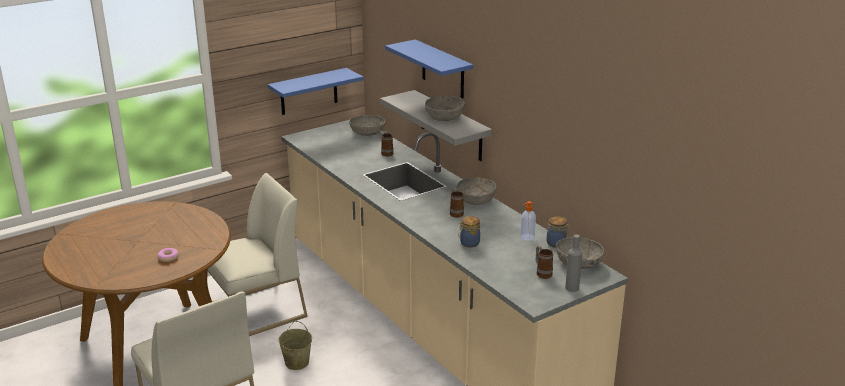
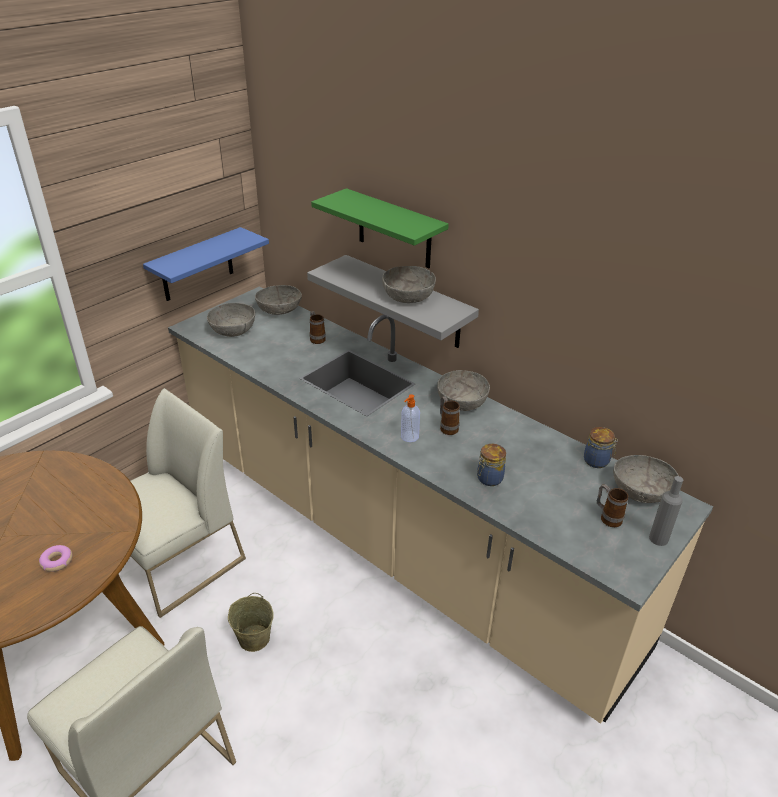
camera: 15 degrees left, 10 degrees up
blue shelf [385,39,473,99] -> green shelf [311,188,449,268]
soap dispenser [520,201,536,241] -> soap dispenser moved to [401,394,420,442]
none -> grey bowl [207,303,255,337]

